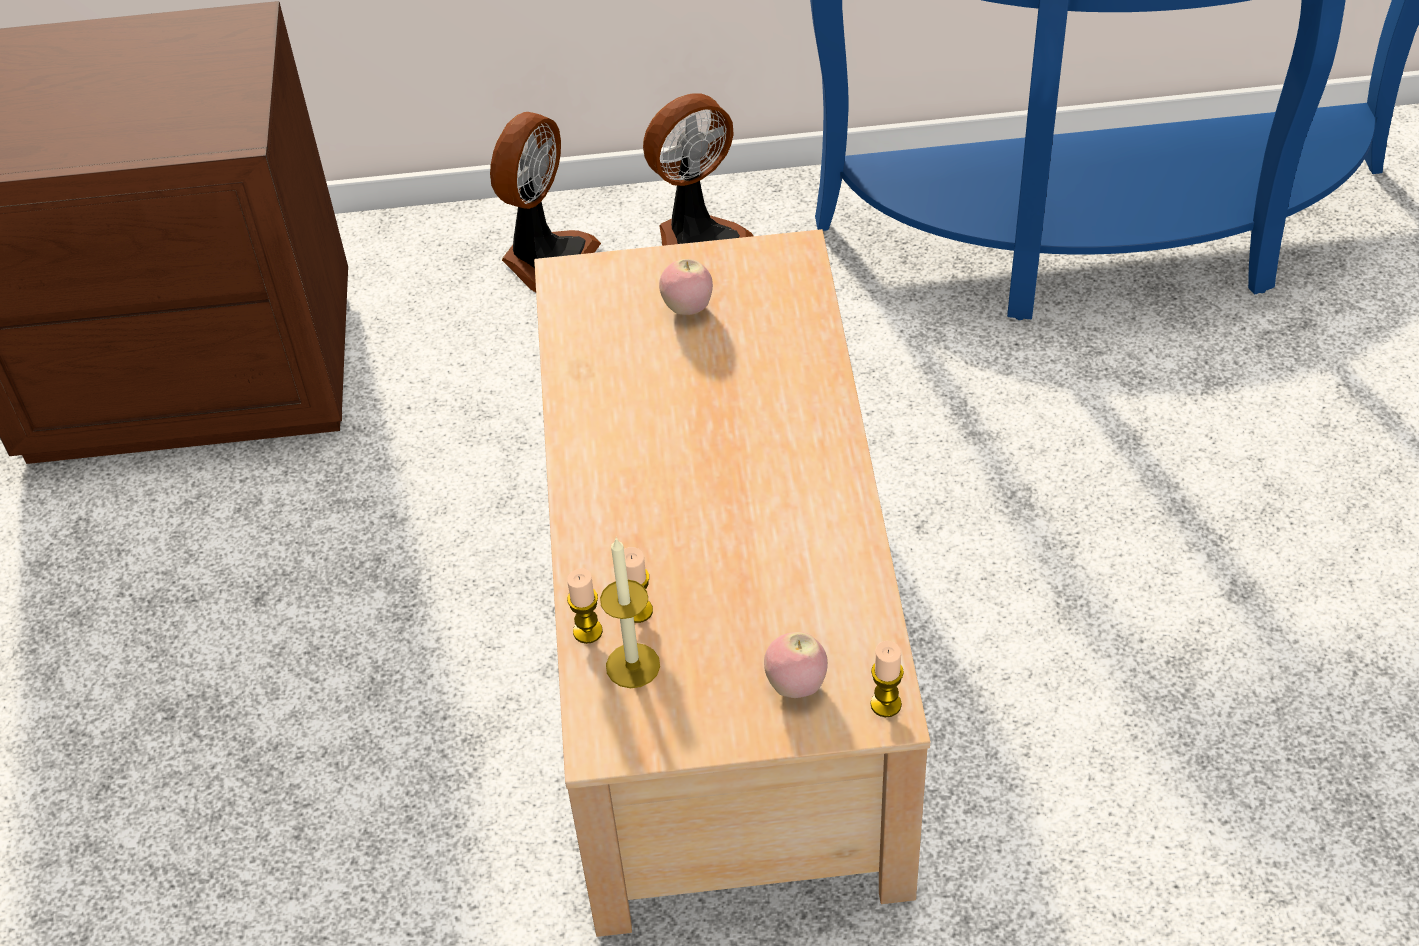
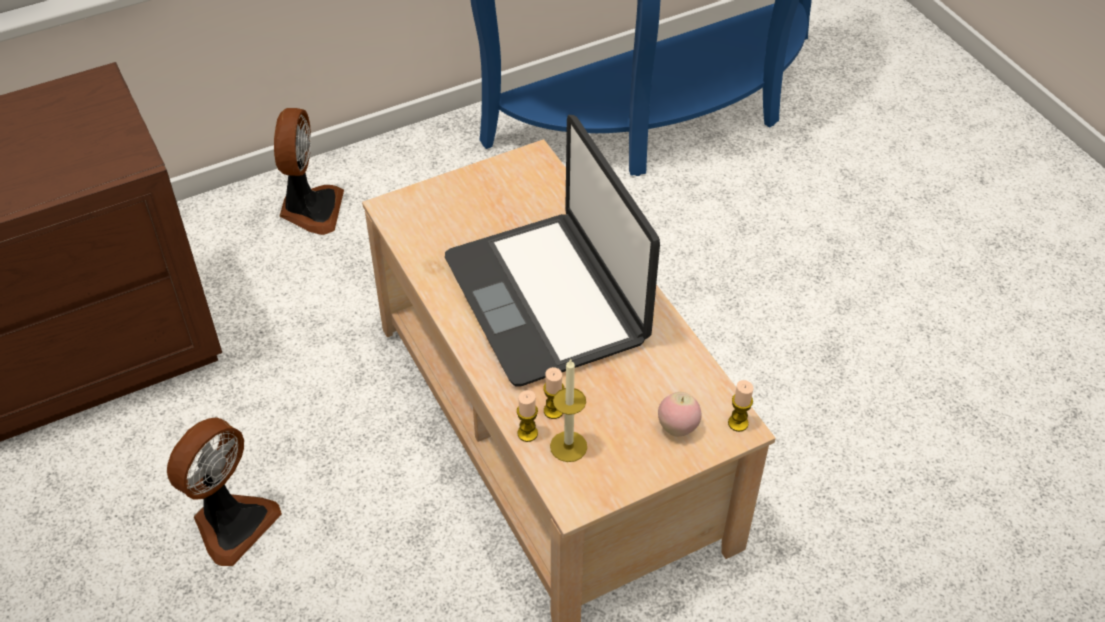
camera: 25 degrees left, 0 degrees up
fan [643,93,753,246] -> fan moved to [167,418,282,566]
apple [659,259,713,315] -> none
none -> laptop [445,115,660,386]

